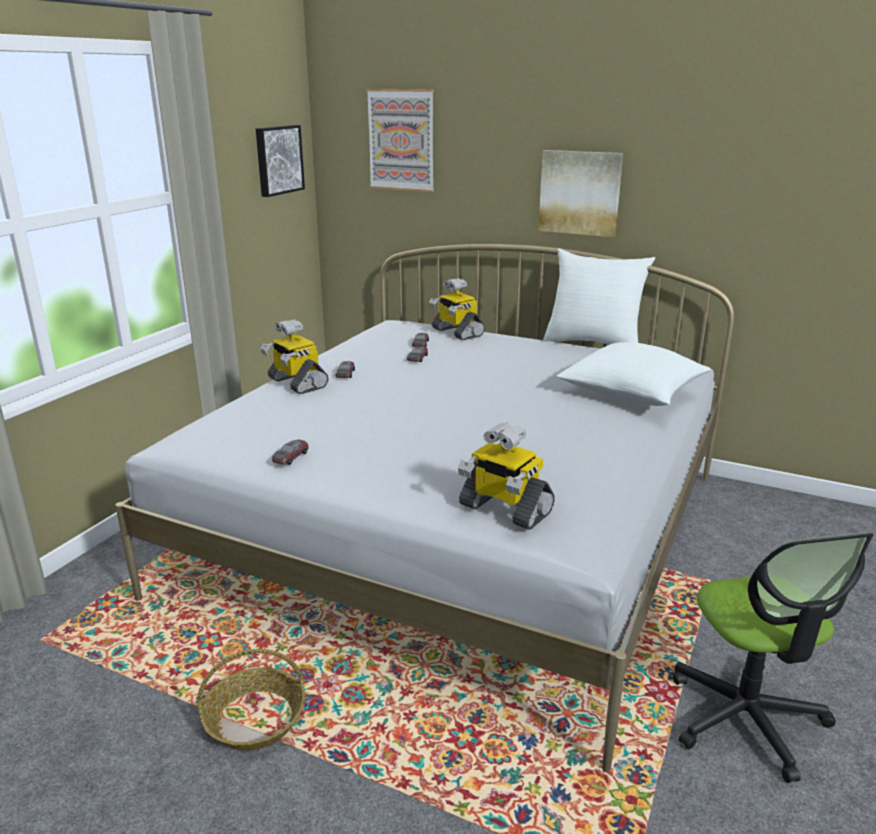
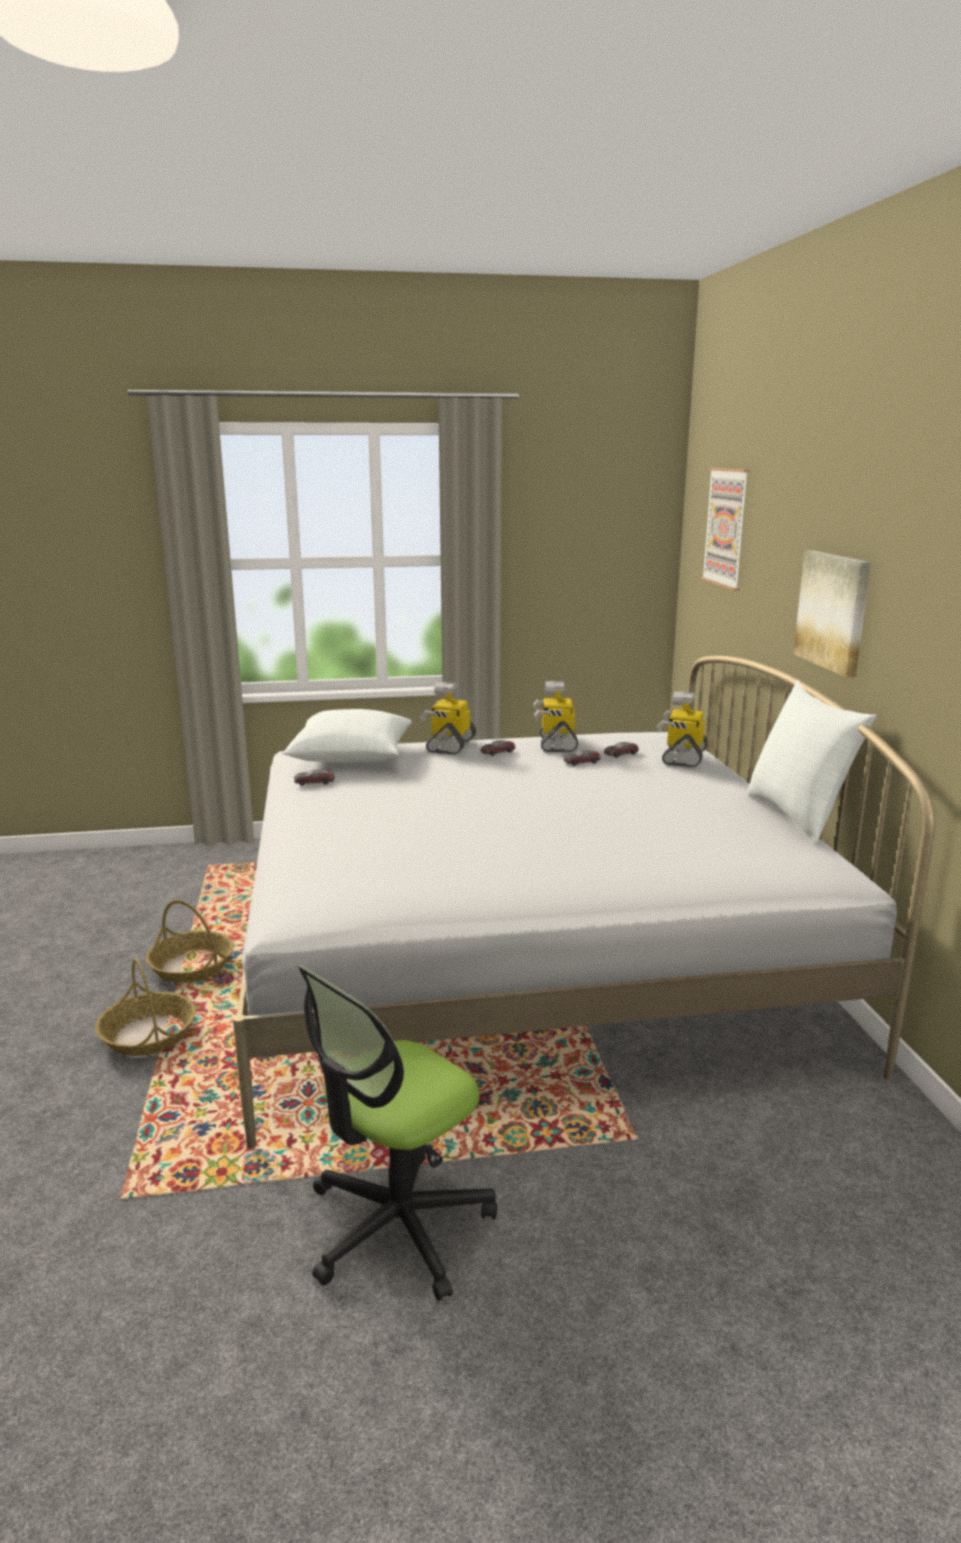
camera: 55 degrees right, 5 degrees down
picture [256,125,305,197] -> none
toy robot [458,423,555,530] -> toy robot moved to [533,681,578,752]
white pillow [556,342,711,406] -> white pillow moved to [282,709,412,763]
none -> basket [95,958,196,1056]

